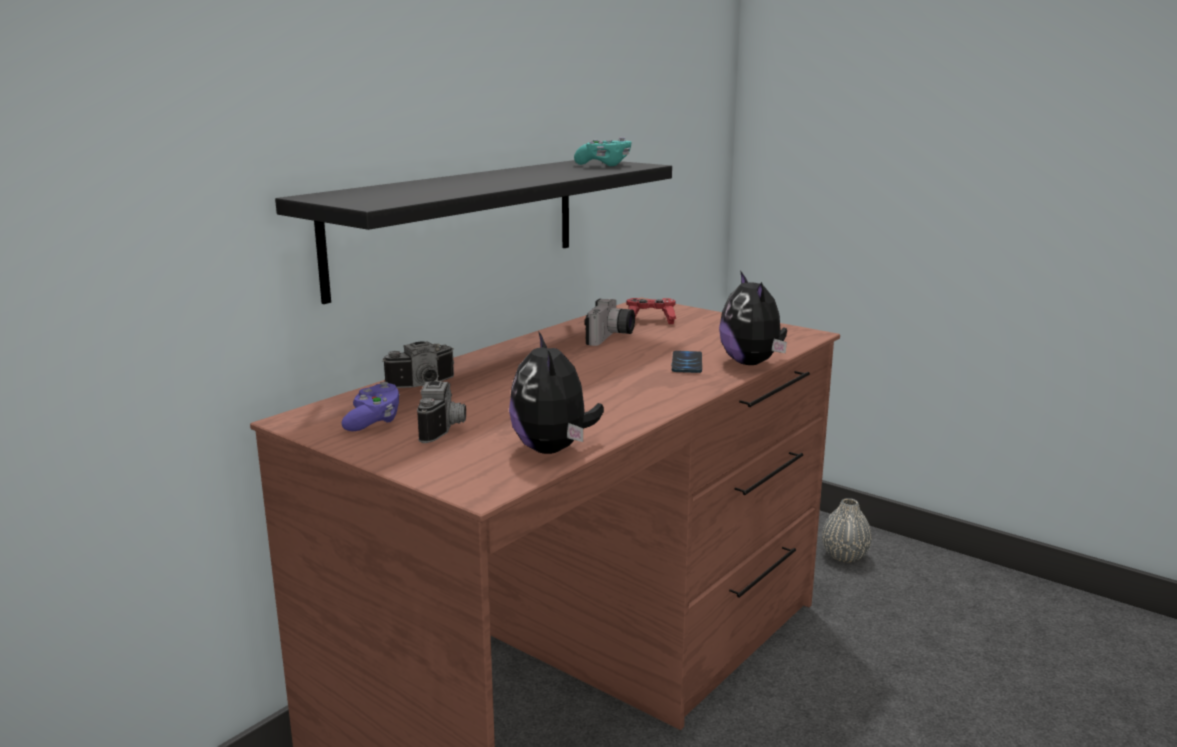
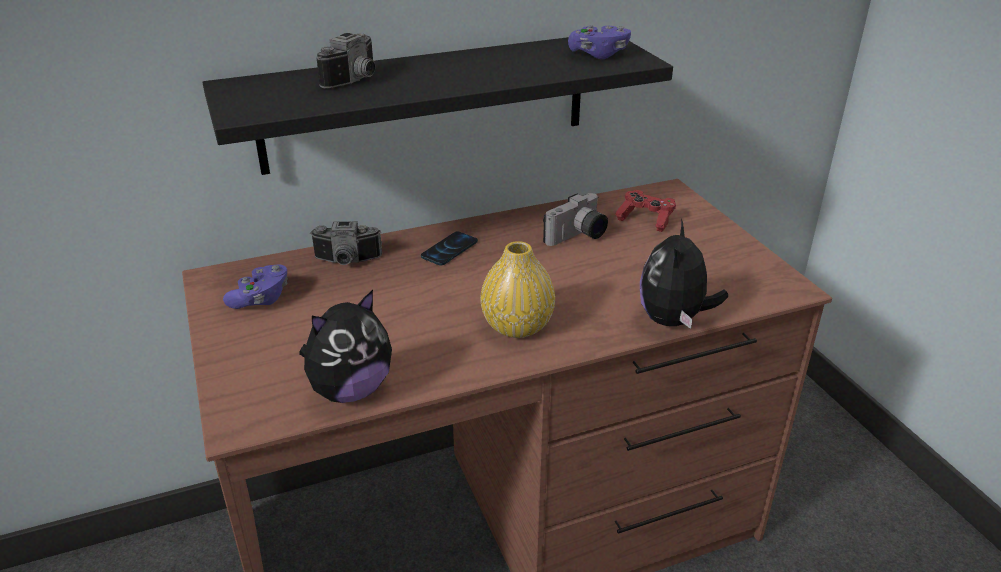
camera: 30 degrees right, 15 degrees up
camera [417,380,466,443] -> camera moved to [316,33,375,89]
plush toy [509,332,604,454] -> plush toy turned 150 degrees counterclockwise [299,290,392,403]
turquoise game controller [574,137,631,166] -> purple game controller [568,25,631,59]
phone [671,351,702,373] -> phone moved to [421,231,478,266]
grey vase [822,498,872,562] -> none
none -> yellow vase [480,241,555,338]

